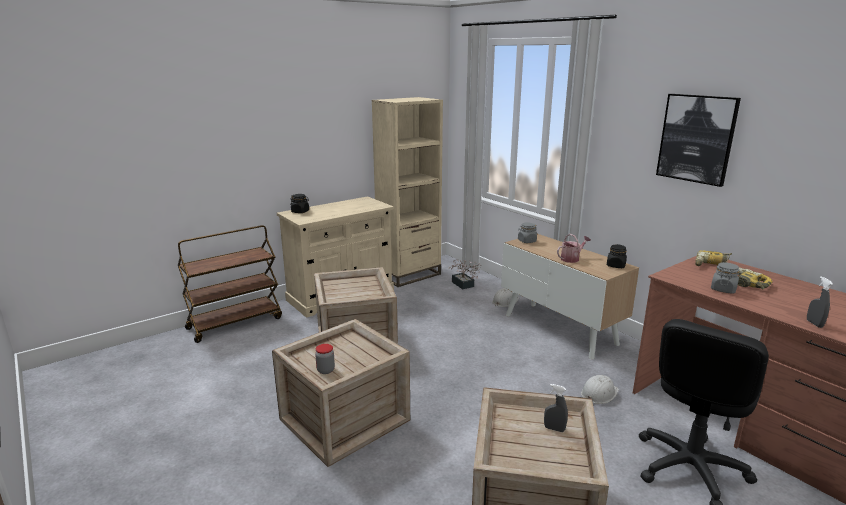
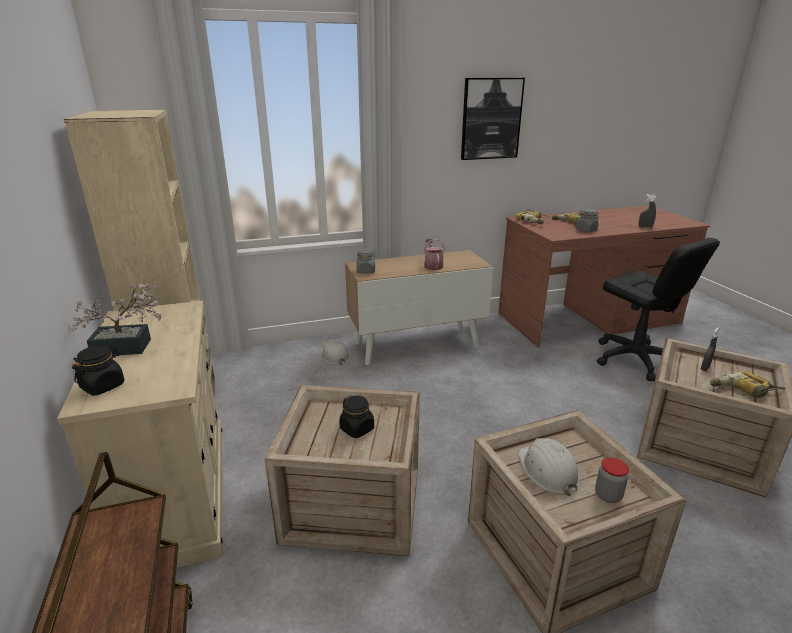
camera: 70 degrees left, 5 degrees up
potted plant [448,259,482,289] -> potted plant moved to [70,283,161,356]
white hard hat [581,375,619,404] -> white hard hat moved to [518,438,580,496]
black jar [607,244,627,268] -> black jar moved to [339,396,374,438]
none -> power drill [710,371,785,399]

